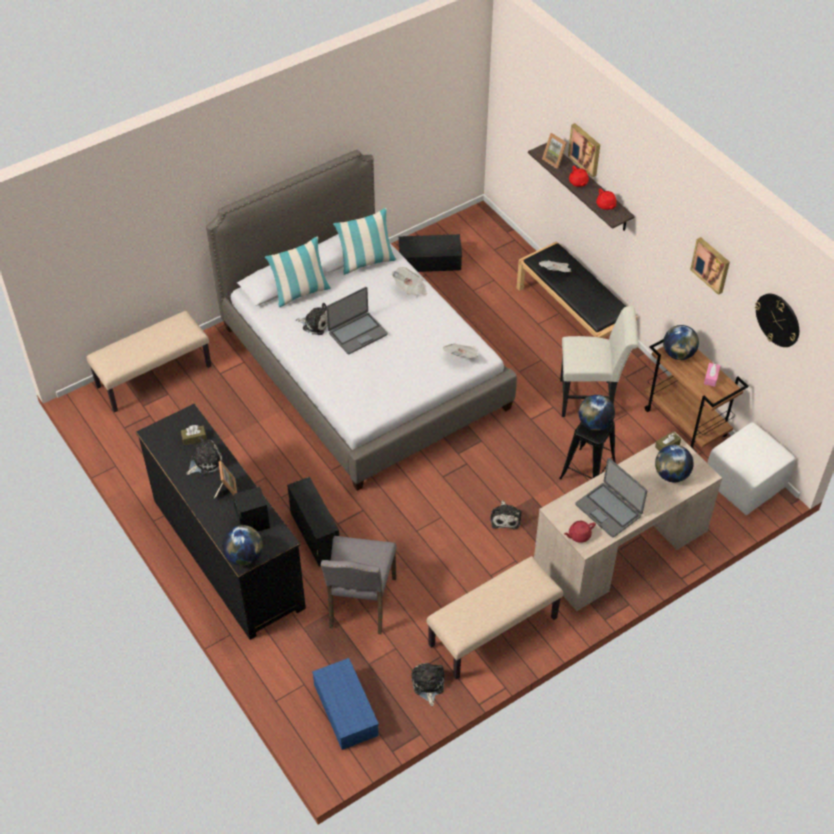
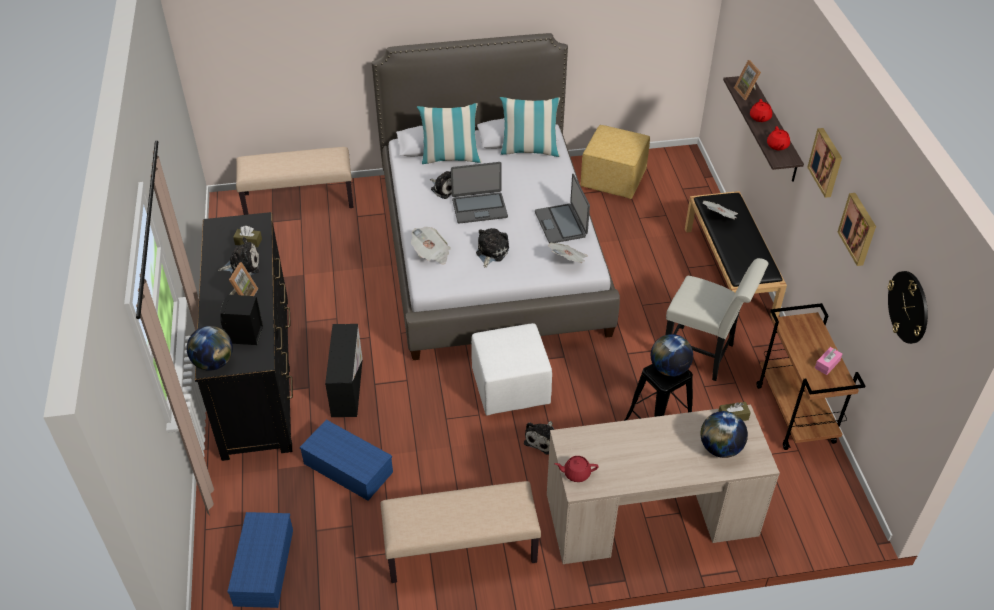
camera: 25 degrees right, 5 degrees down
grey chair [321,536,397,634] -> blue storage box [300,420,393,501]
newspaper [392,267,427,296] -> newspaper moved to [411,227,451,265]
black storage box [399,234,462,272] -> yellow ottoman [580,125,650,199]
plush toy [411,663,445,706] -> plush toy moved to [476,228,509,268]
picture [568,123,600,178] -> picture moved to [807,128,842,198]
laptop [575,458,647,538] -> laptop moved to [535,174,590,243]
globe [663,325,699,360] -> none
white ottoman [708,423,795,515] -> white ottoman moved to [471,323,552,416]

